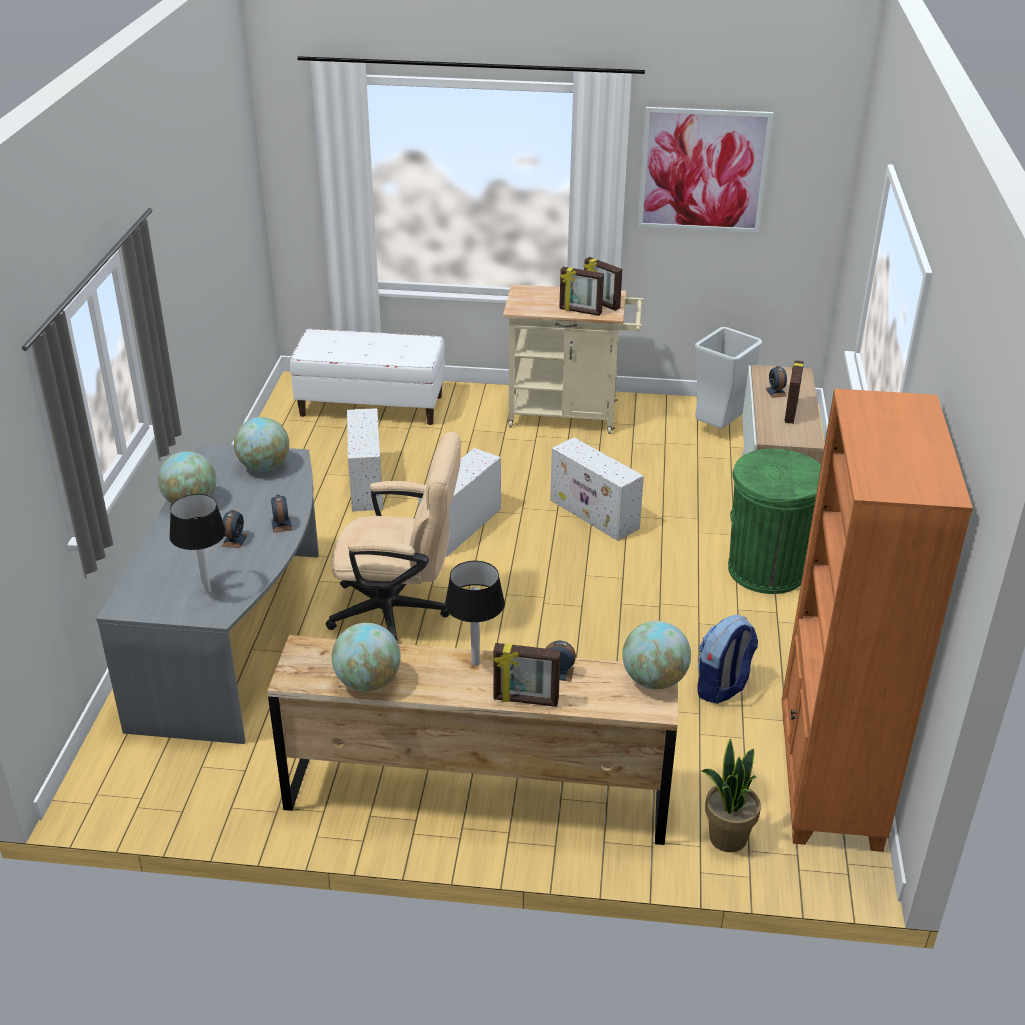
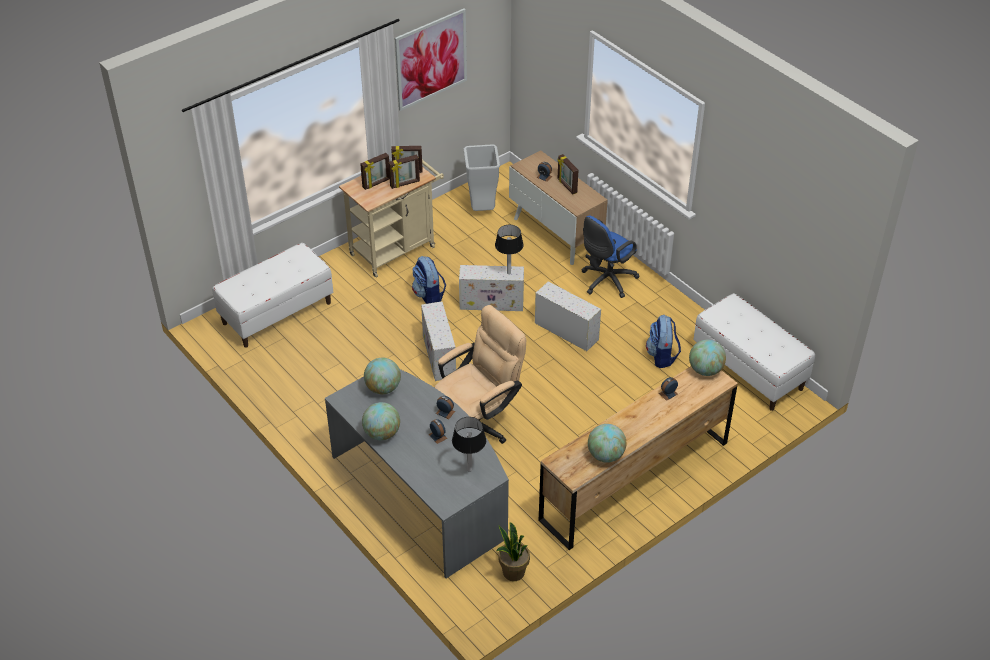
camera: 45 degrees left, 10 degrees up
white storage box [347,408,383,511] -> white storage box moved to [535,281,601,351]
table lamp [445,561,505,666] -> table lamp moved to [495,225,524,274]
picture frame [493,643,561,707] -> picture frame moved to [360,153,390,190]
potted plant [701,739,761,852] -> potted plant moved to [496,522,530,581]
green trash can [728,449,821,594] -> blue office chair [581,216,640,298]
orange bookcase [782,389,973,852] -> white bench [693,293,815,411]
none -> backpack [412,256,446,304]

